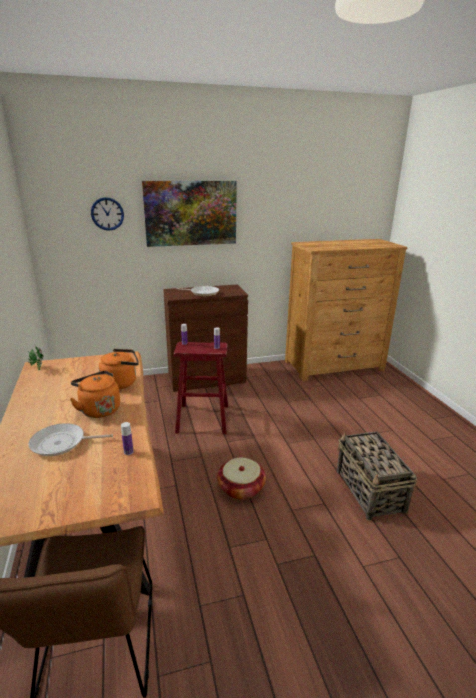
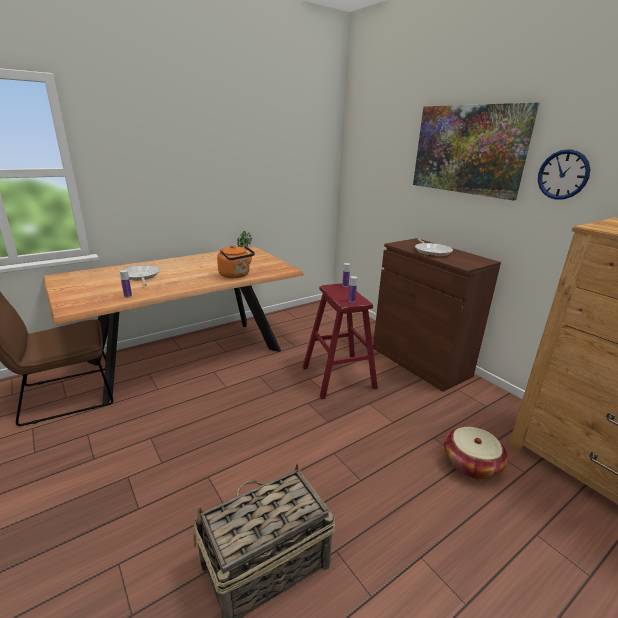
camera: 70 degrees right, 0 degrees up
orange kettle [70,371,120,418] -> none
wall clock [91,197,124,231] -> wall clock moved to [538,149,591,200]
basket [217,458,266,500] -> basket moved to [444,427,508,479]

